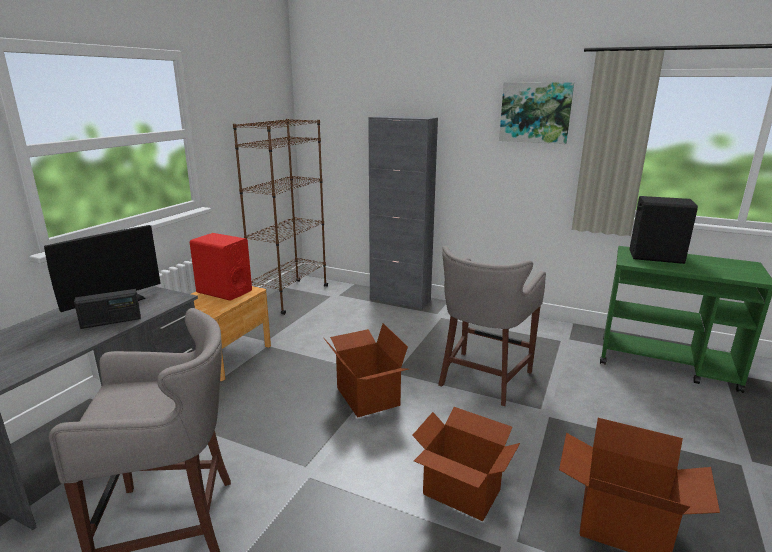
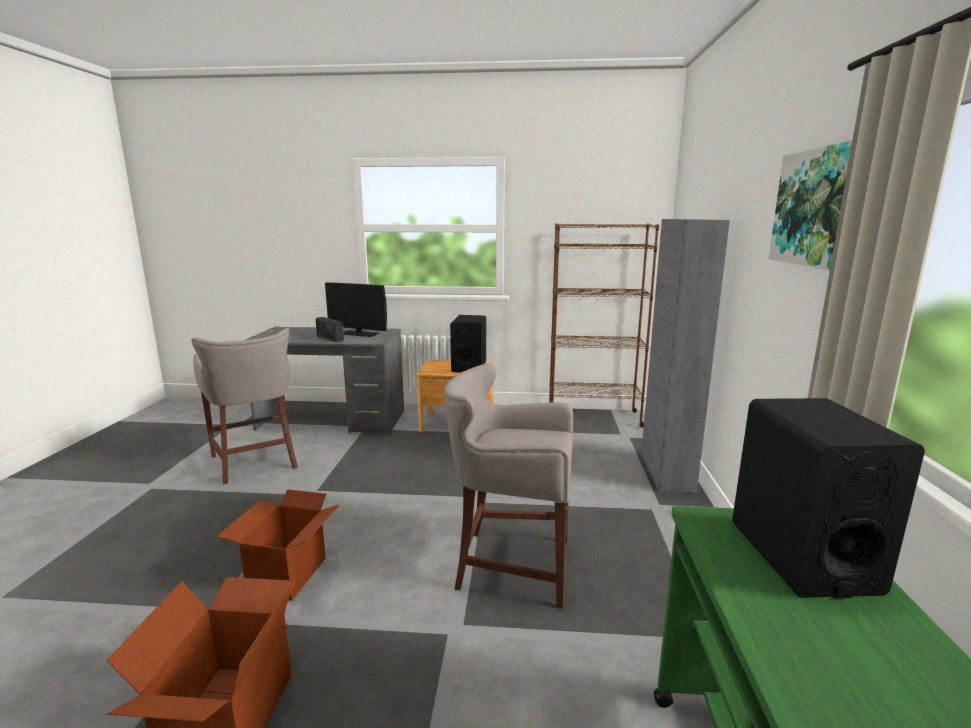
camera: 70 degrees right, 5 degrees down
red speaker [190,233,252,301] -> black speaker [450,315,486,373]
cardboard box [324,323,408,418] -> none

